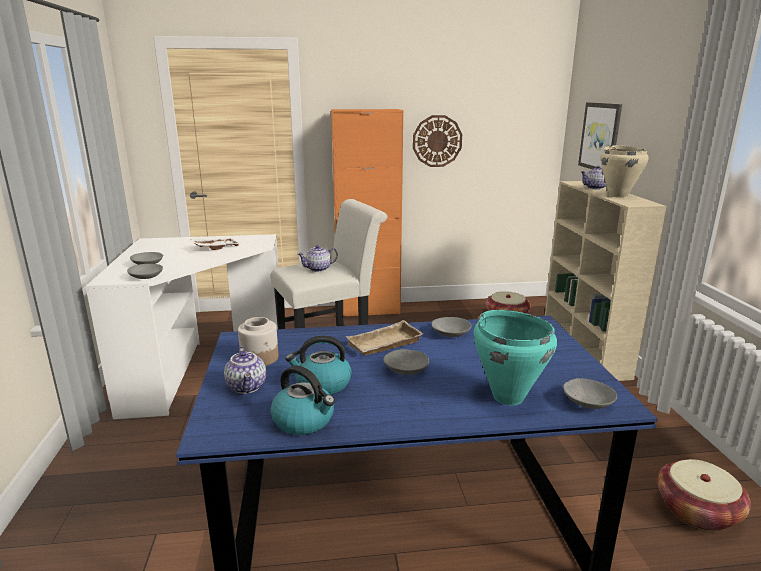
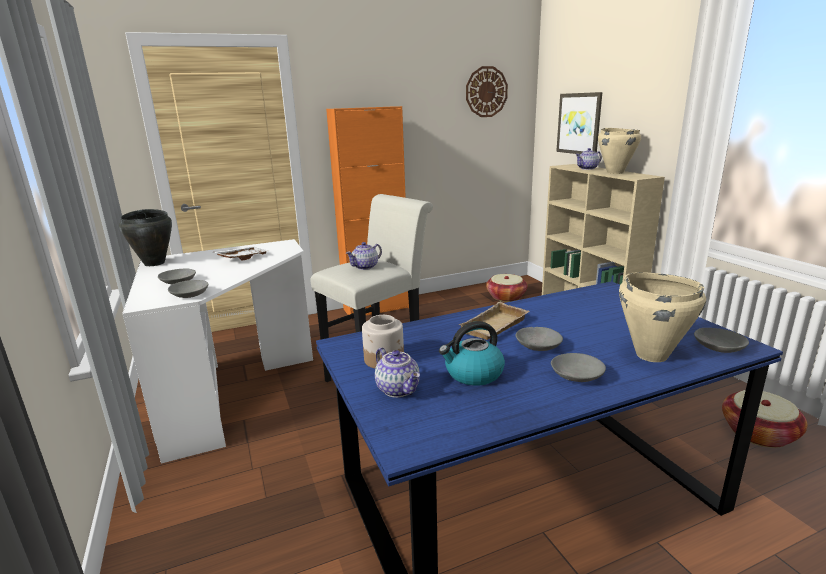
camera: 15 degrees left, 0 degrees up
kettle [270,365,335,435] -> none
wall clock [413,115,462,167] -> wall clock moved to [466,66,508,117]
grey bowl [431,317,472,337] -> grey bowl moved to [551,353,606,382]
turquoise cooking pot [474,310,557,405] -> beige cooking pot [619,272,706,362]
none -> black cooking pot [119,209,172,266]

